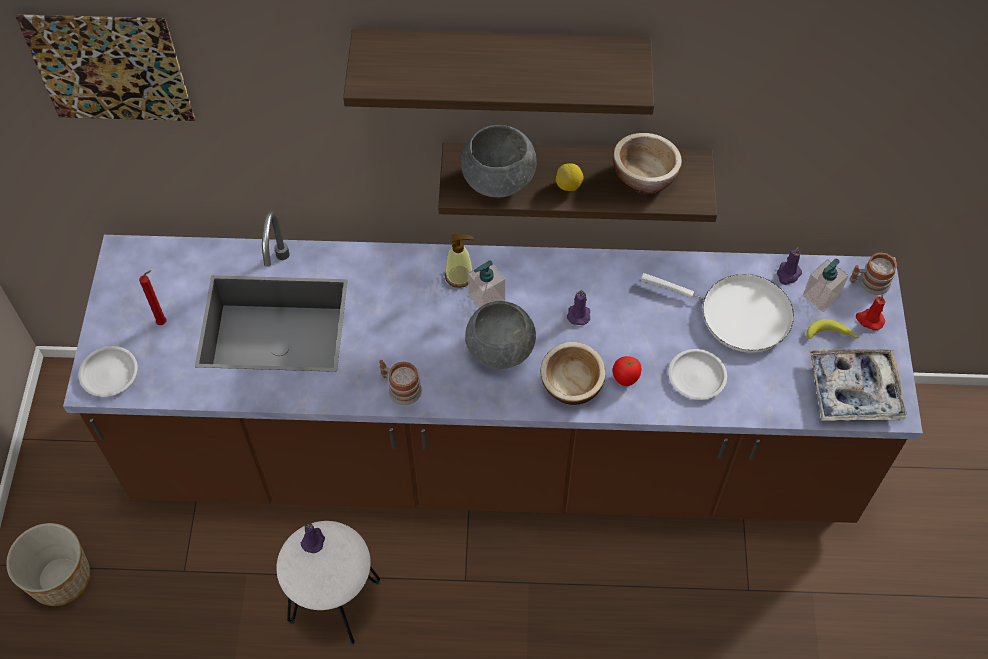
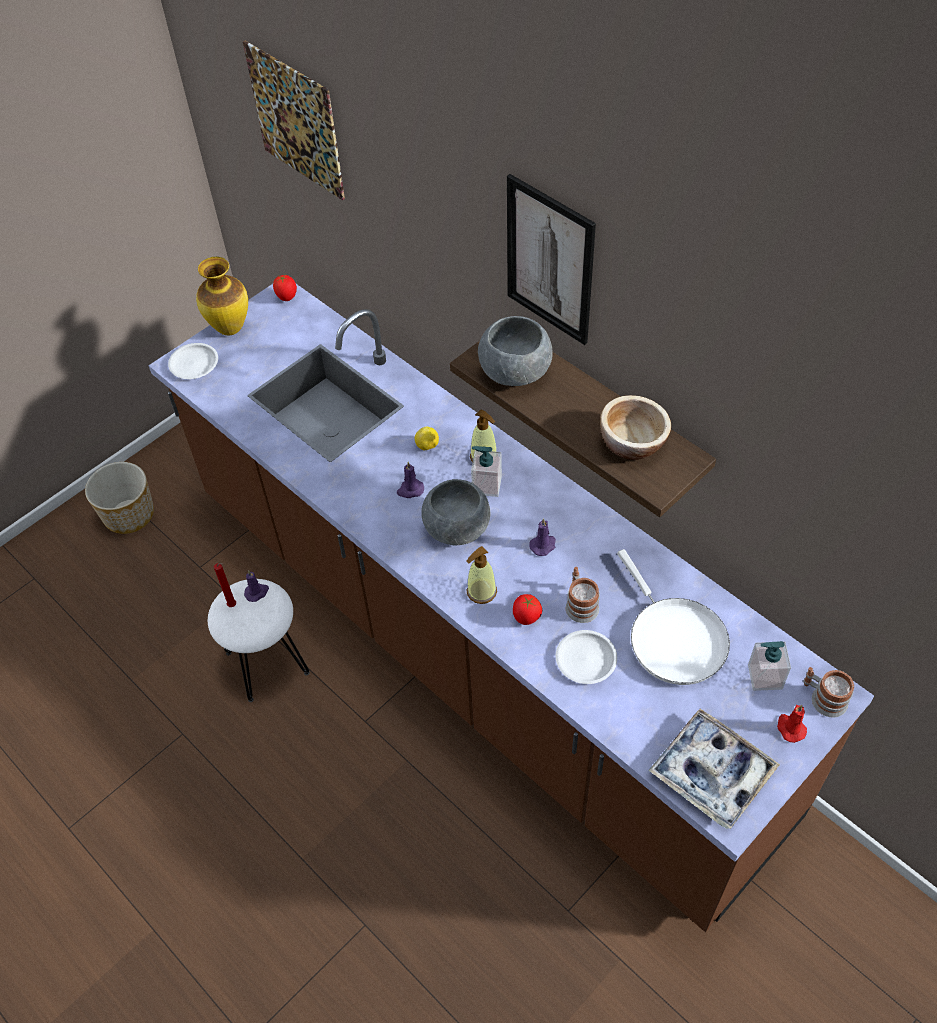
camera: 45 degrees right, 5 degrees down
red candle [139,270,167,325] -> red candle moved to [214,563,236,607]
shelf [343,29,654,115] -> picture [507,174,596,345]
mug [379,360,422,405] -> mug moved to [566,567,600,623]
bowl [541,342,606,405] -> soap dispenser [466,546,497,604]
lemon [556,163,583,191] -> lemon moved to [415,427,439,451]
purple candle [777,247,802,285] -> purple candle moved to [397,462,424,498]
banana [806,319,859,339] -> none
none -> vase [196,257,248,335]
none -> tomato [273,275,297,301]

